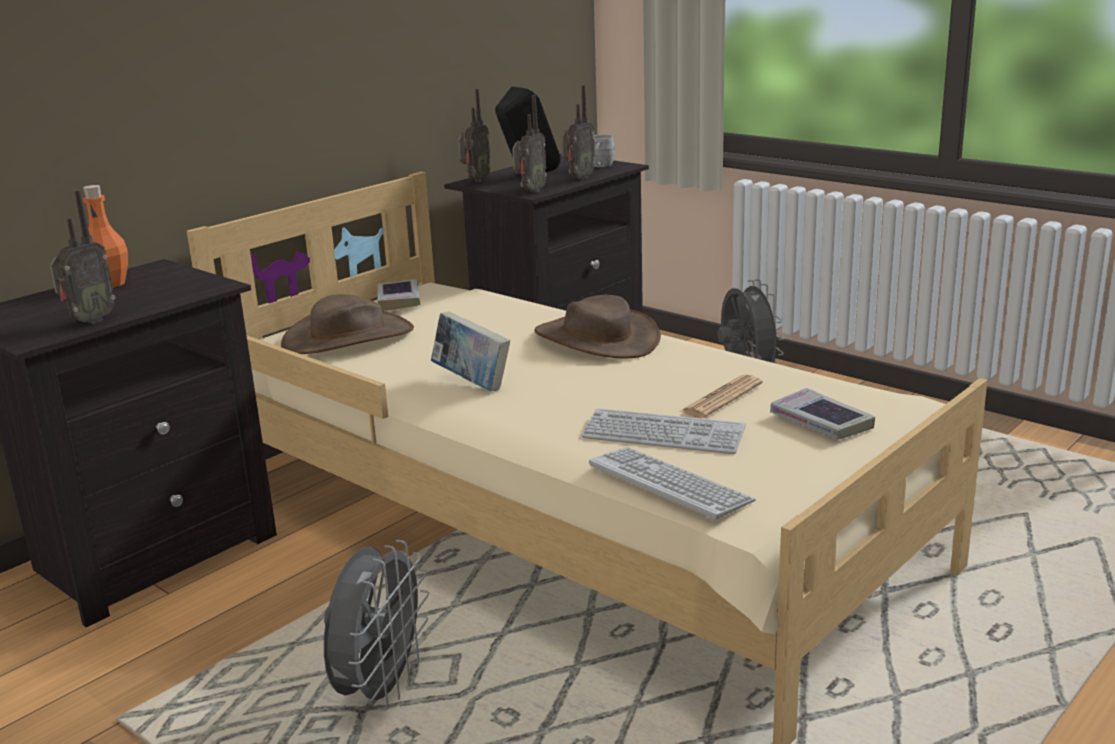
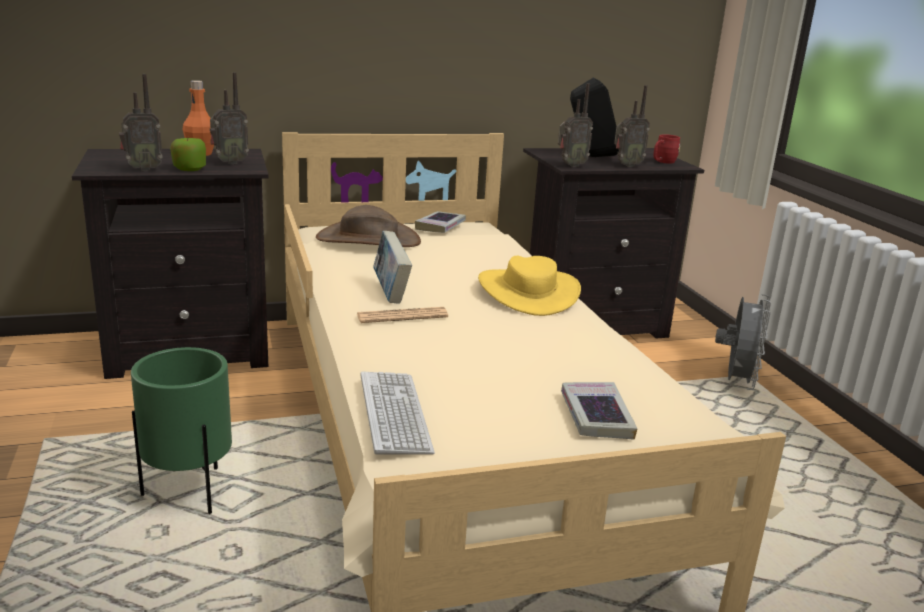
camera: 30 degrees right, 0 degrees up
grey fan [324,540,429,711] -> green planter [131,347,232,514]
radio [458,88,491,182] -> radio moved to [210,72,249,164]
brown hat [534,295,661,359] -> yellow hat [478,256,581,316]
keyboard [581,408,746,454] -> none
grey mug [593,134,615,167] -> red mug [654,134,680,164]
newspaper [679,375,763,418] -> newspaper moved to [357,307,448,323]
none -> apple [170,138,206,171]

